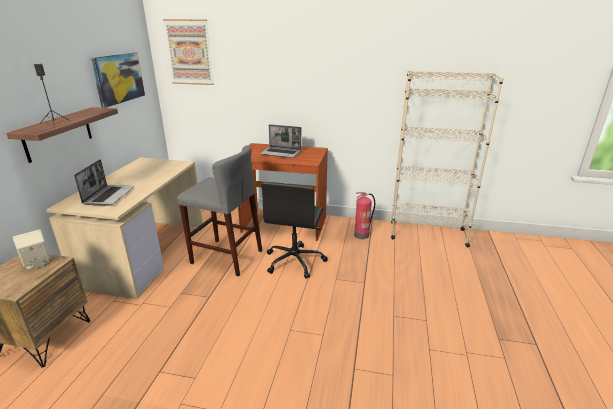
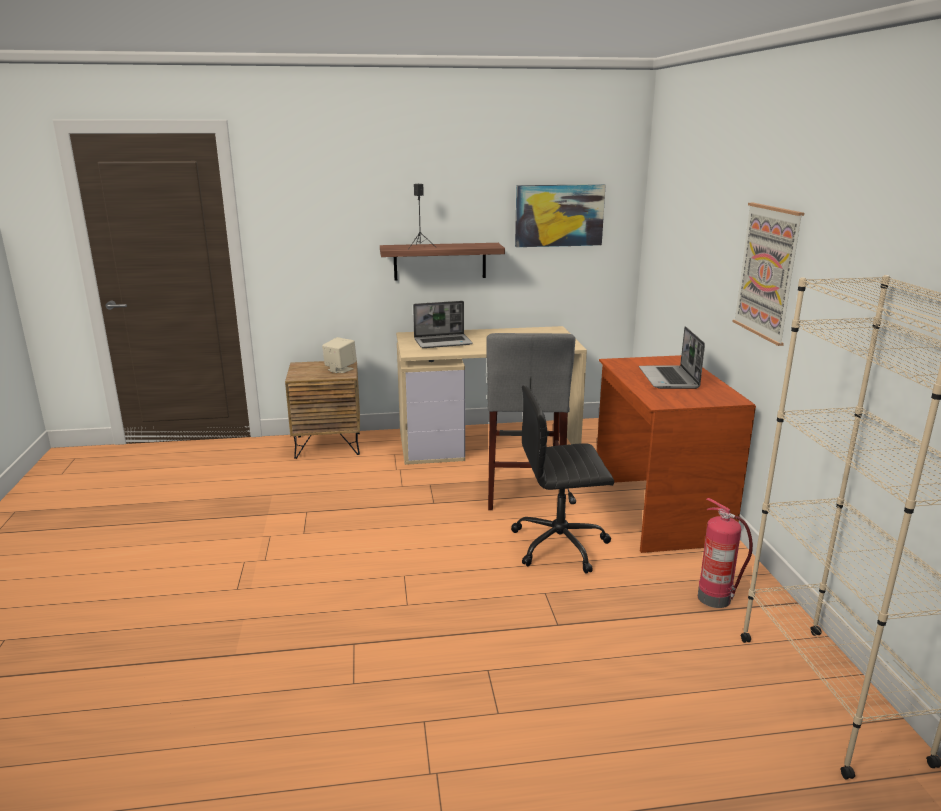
camera: 70 degrees right, 5 degrees down
picture [163,19,214,85] -> picture moved to [732,203,804,346]

